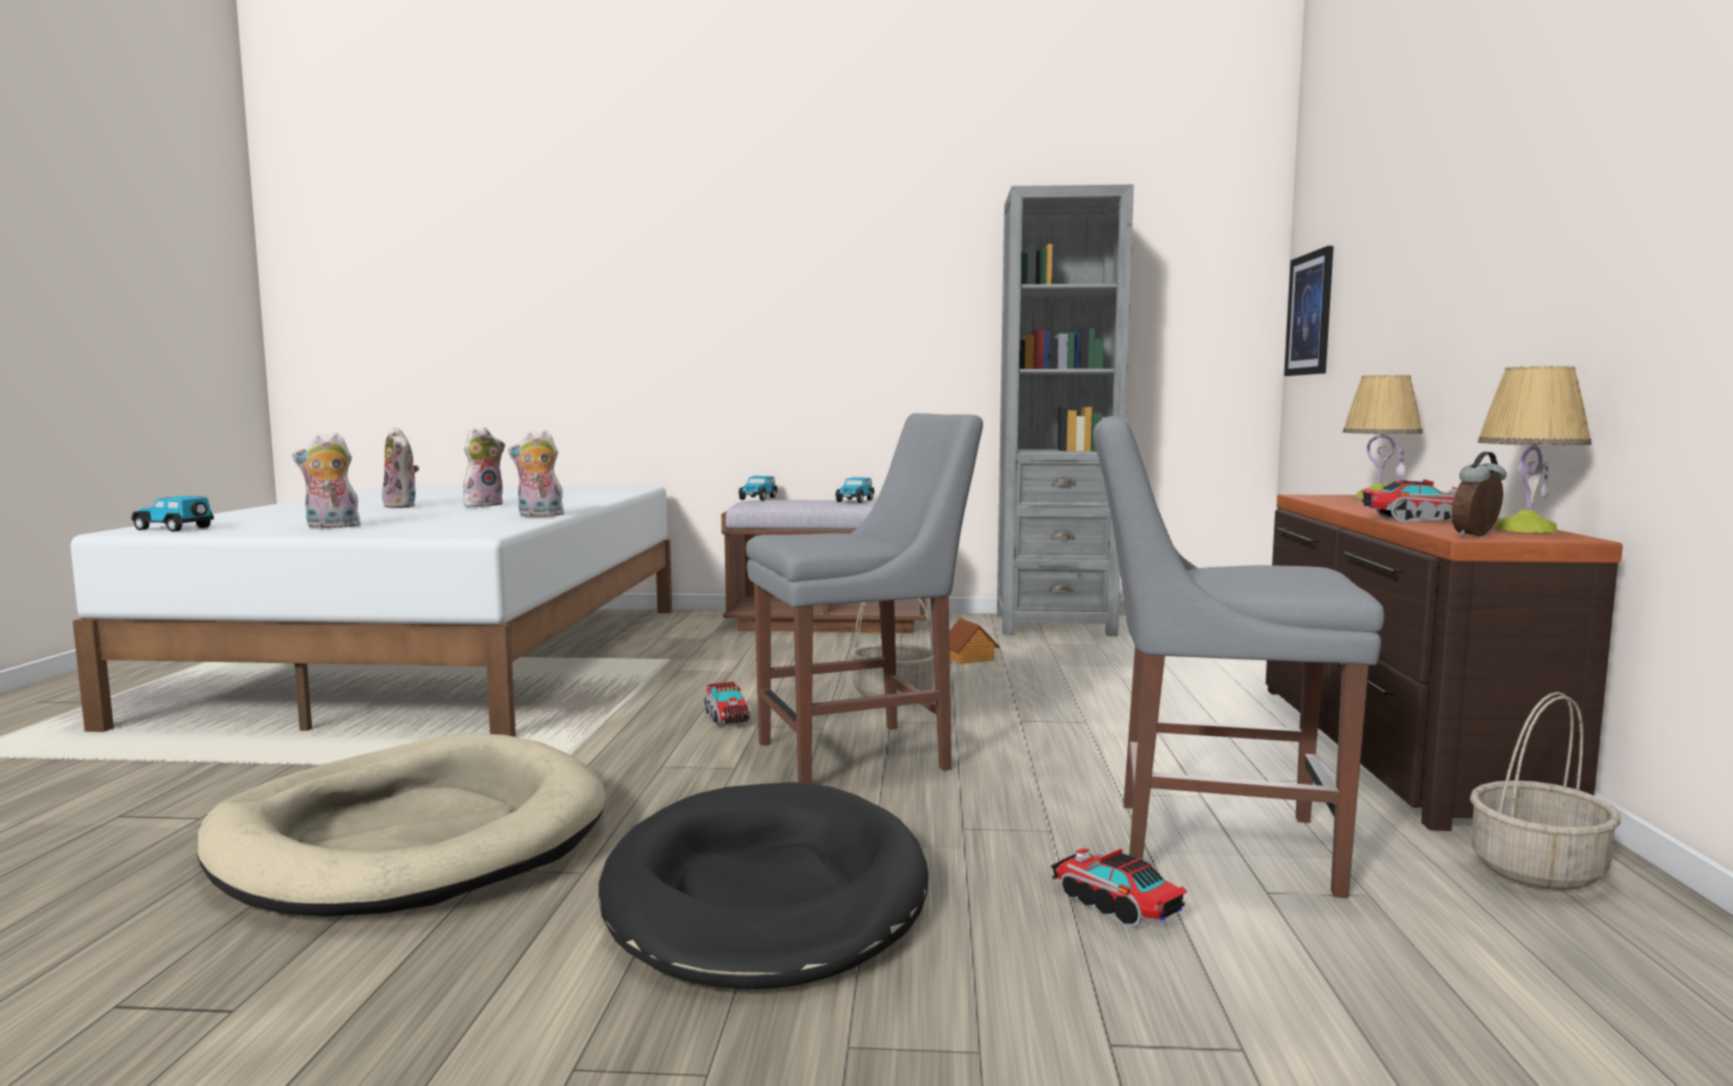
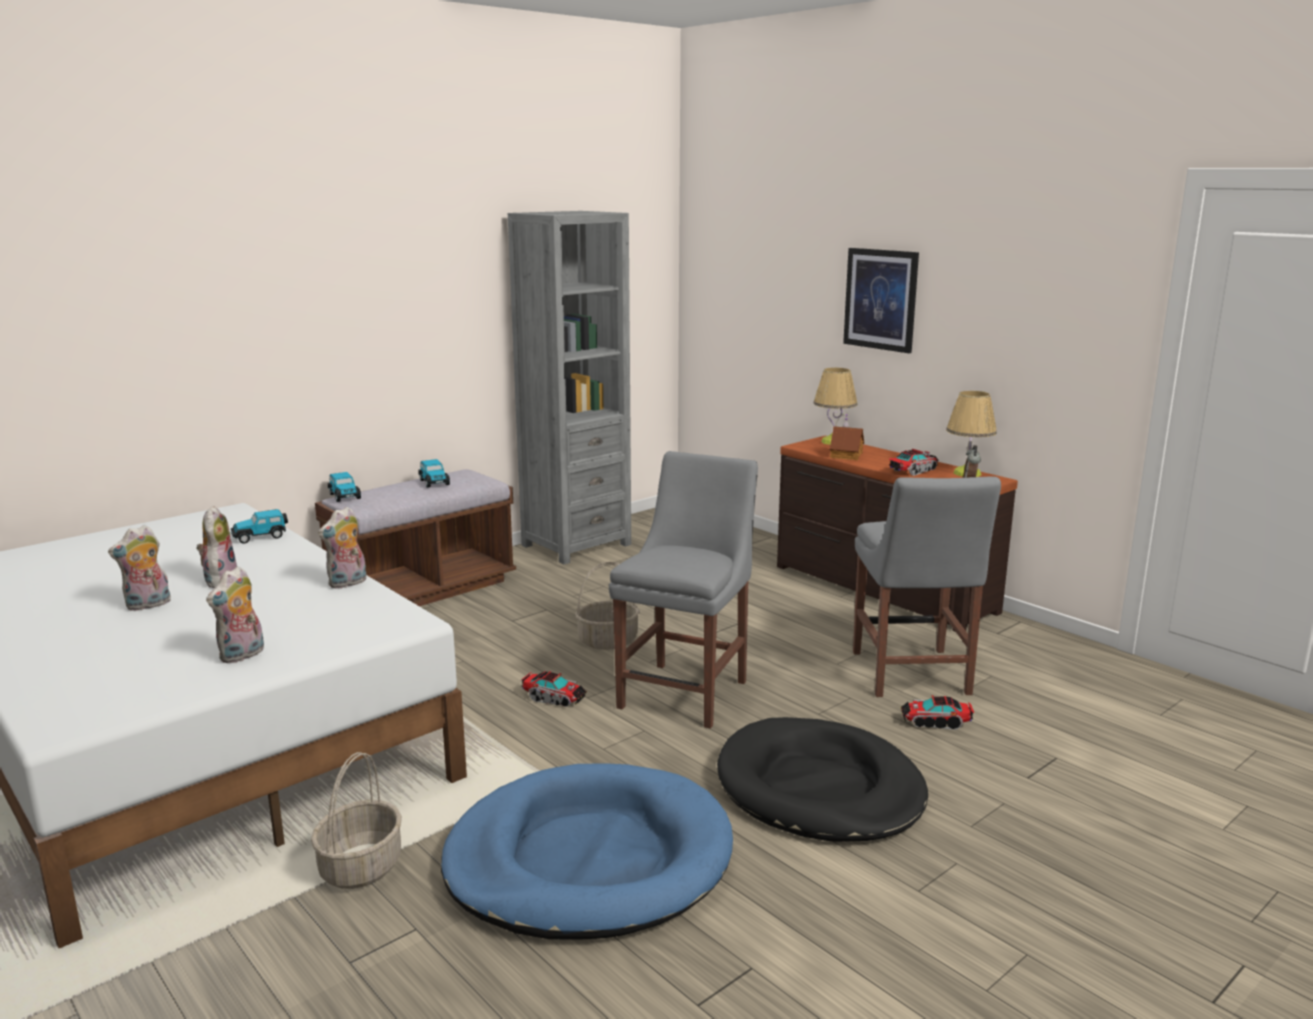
camera: 45 degrees left, 10 degrees up
toy car [131,496,214,532] -> toy car moved to [231,509,288,544]
beige dog bed [197,733,606,916] -> blue dog bed [441,763,733,940]
plush toy [382,427,419,508] -> plush toy turned 135 degrees clockwise [108,525,171,611]
toy house [949,618,1000,664] -> toy house moved to [829,426,864,460]
grey chair [1093,416,1384,898] -> grey chair turned 60 degrees counterclockwise [853,476,1001,697]
picture [1284,246,1334,376] -> picture moved to [843,248,919,353]
basket [1470,692,1621,890] -> basket moved to [311,752,402,889]

